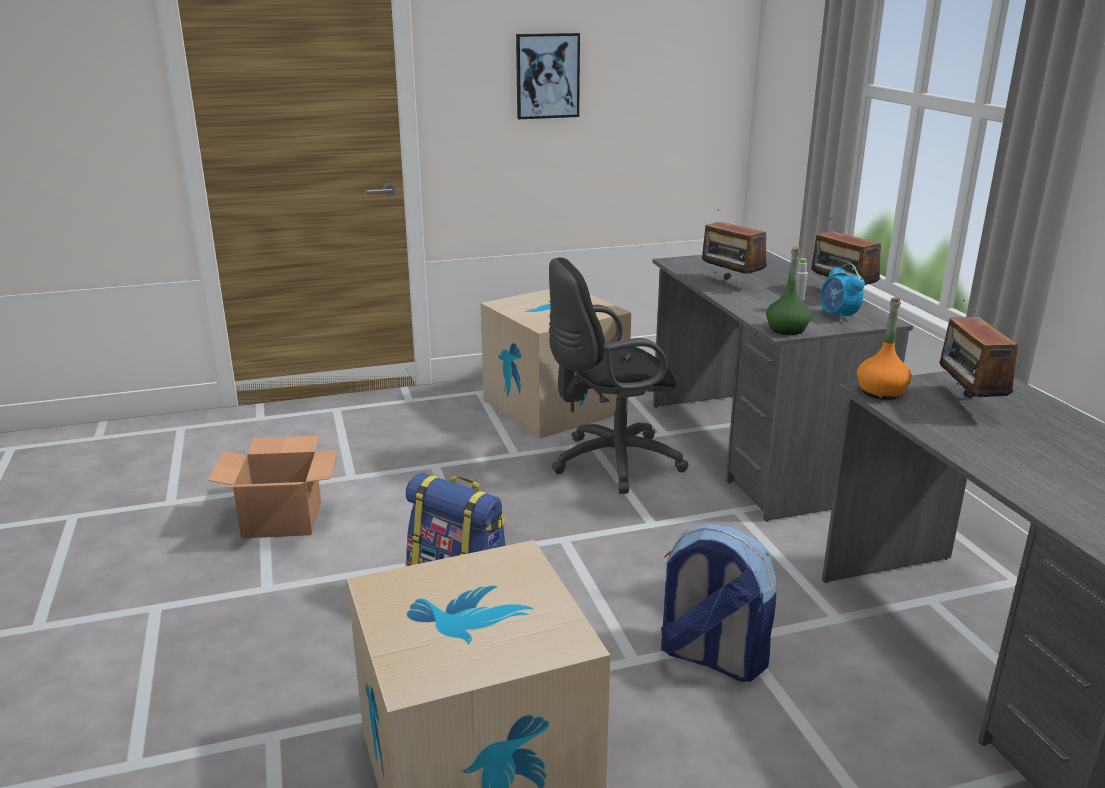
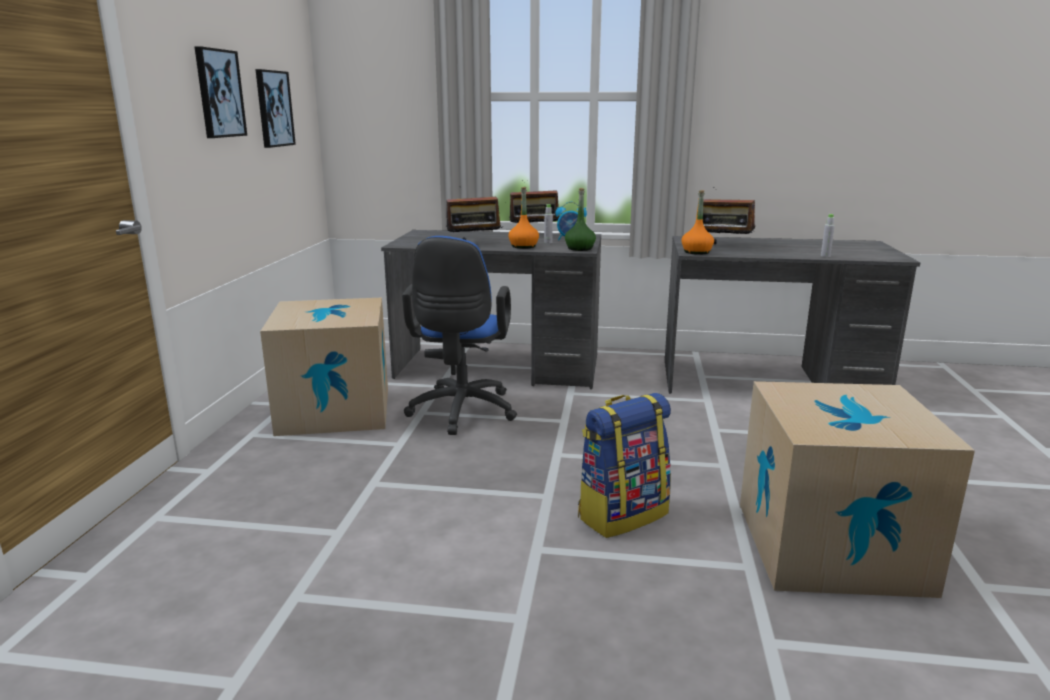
camera: 65 degrees left, 5 degrees down
cardboard box [208,436,338,539] -> none
black office chair [549,257,688,494] -> blue office chair [402,236,517,435]
backpack [661,524,776,682] -> none
none -> picture [255,69,296,148]
none -> orange bottle [509,187,539,249]
none -> grey bottle [821,214,835,257]

